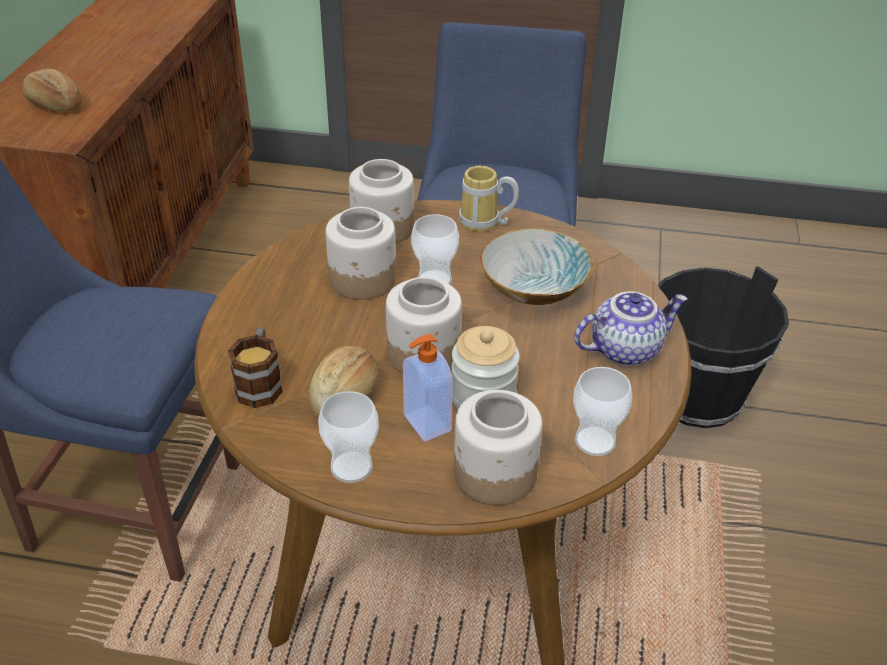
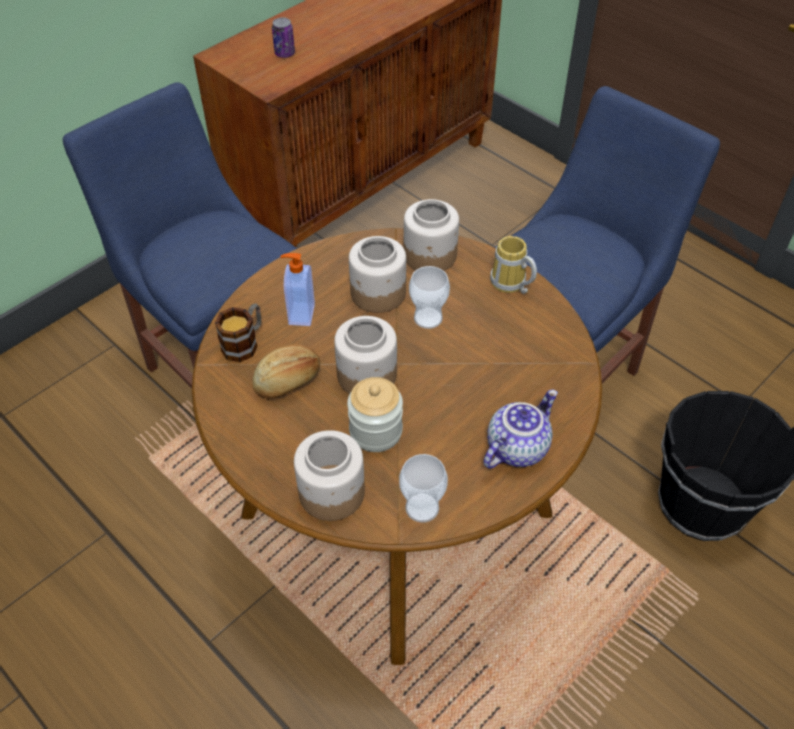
camera: 35 degrees right, 10 degrees up
bread [23,69,82,112] -> can [272,17,295,58]
cup [318,391,379,483] -> none
soap dispenser [403,334,453,442] -> soap dispenser moved to [280,253,315,326]
bowl [480,228,593,305] -> none
teapot [574,291,688,366] -> teapot turned 60 degrees counterclockwise [483,390,558,469]

